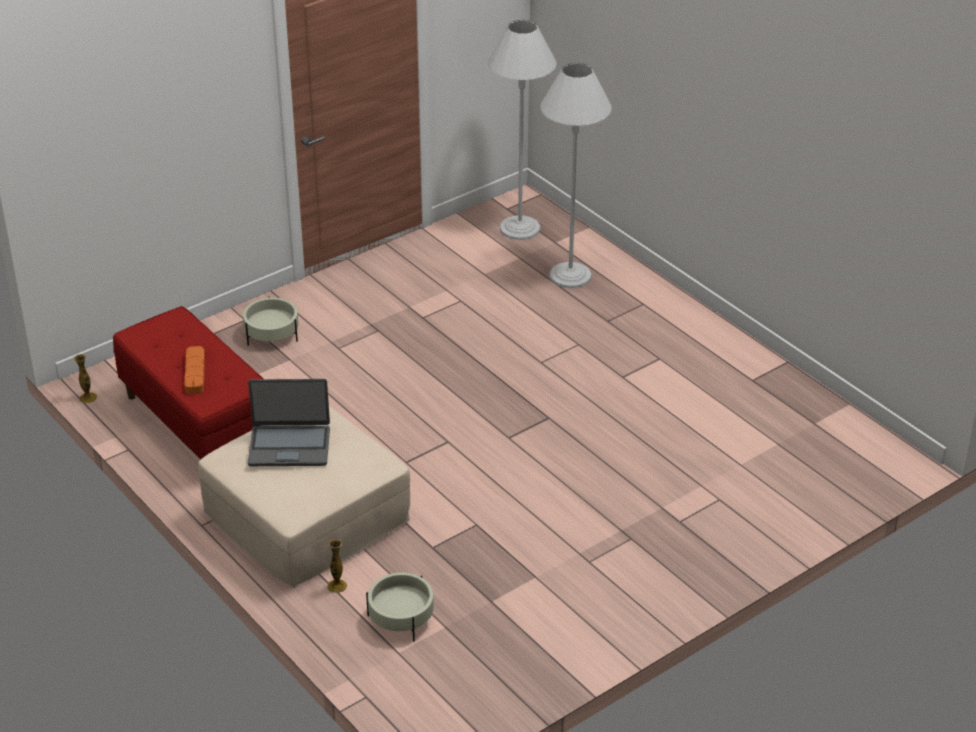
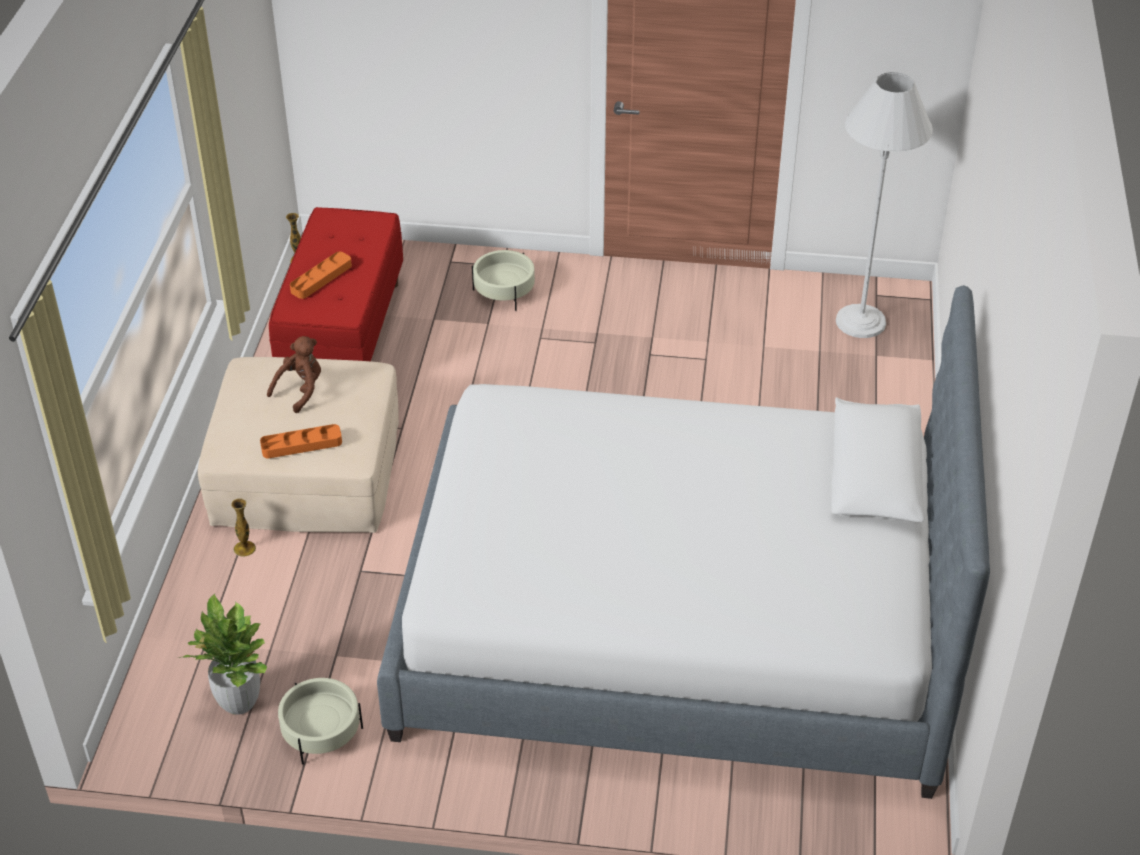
camera: 45 degrees right, 5 degrees up
laptop [248,379,330,466] -> brown plush toy [267,336,321,413]
beige planter [366,573,434,641] -> beige planter moved to [278,678,363,765]
white floor lamp [540,63,612,288] -> none
none -> potted plant [176,594,267,715]
none -> orange tray [260,424,342,458]
none -> bed [377,285,990,799]

